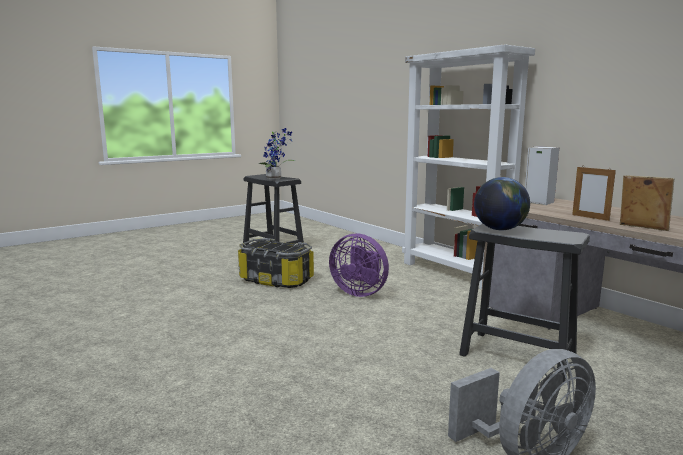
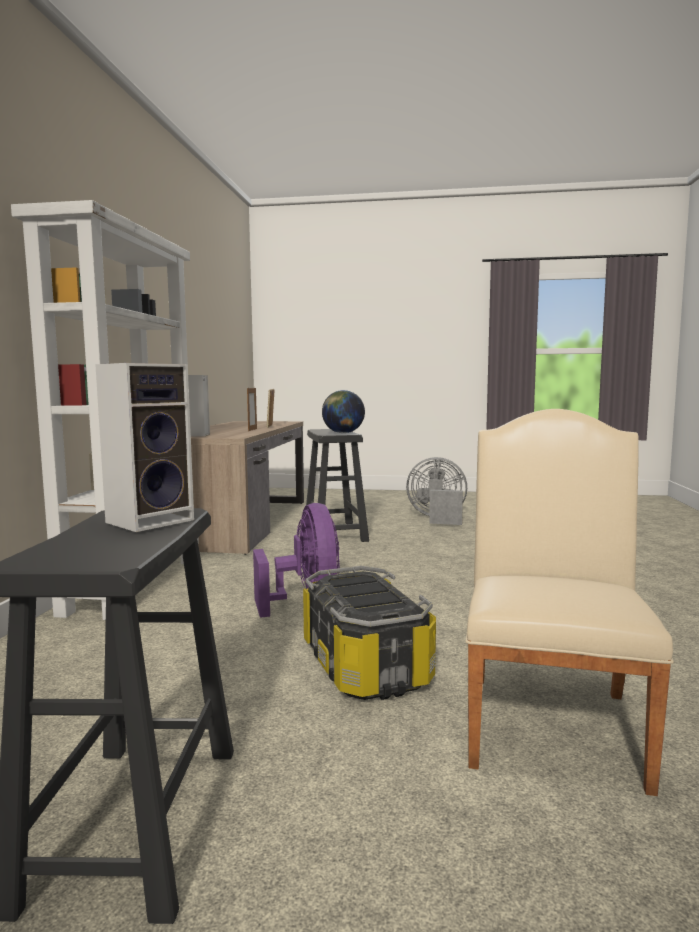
camera: 135 degrees left, 5 degrees down
potted plant [259,128,296,179] -> speaker [95,363,194,532]
none -> beige chair [466,409,674,796]

